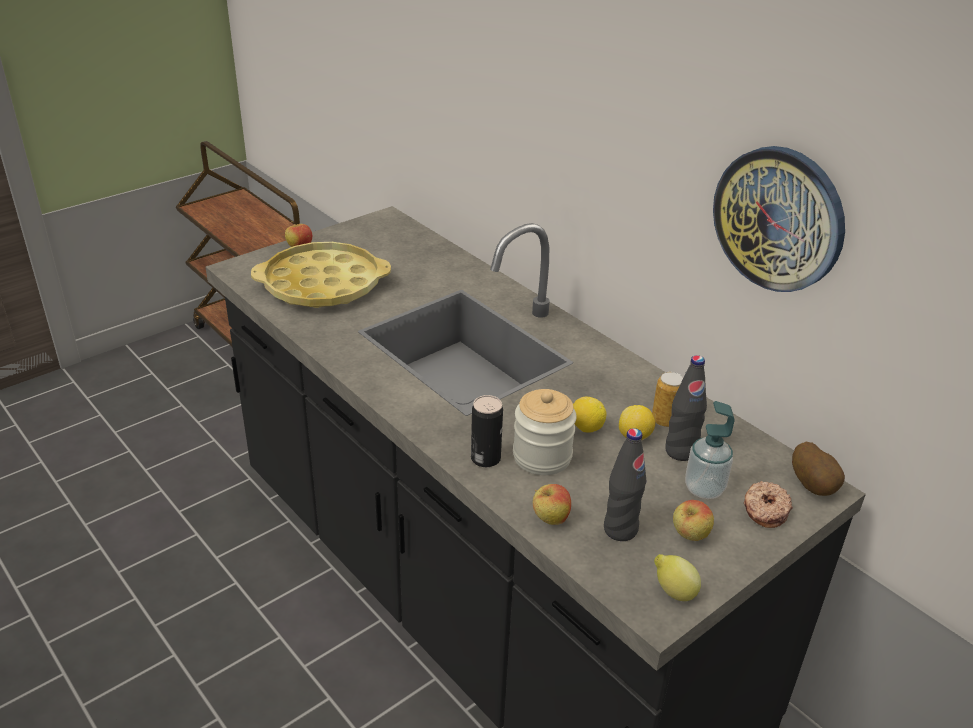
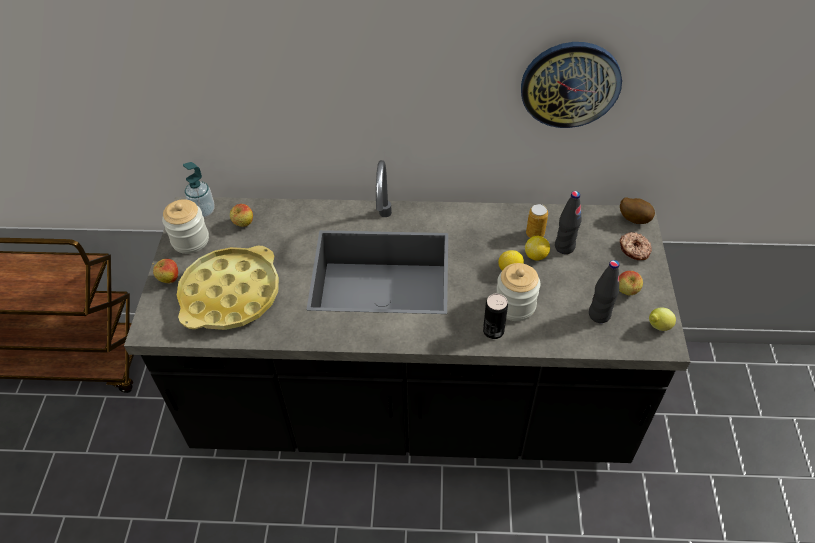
camera: 45 degrees left, 15 degrees up
apple [533,484,571,525] -> apple moved to [230,204,253,227]
soap dispenser [685,401,735,499] -> soap dispenser moved to [183,162,215,217]
none -> jar [162,199,209,254]

